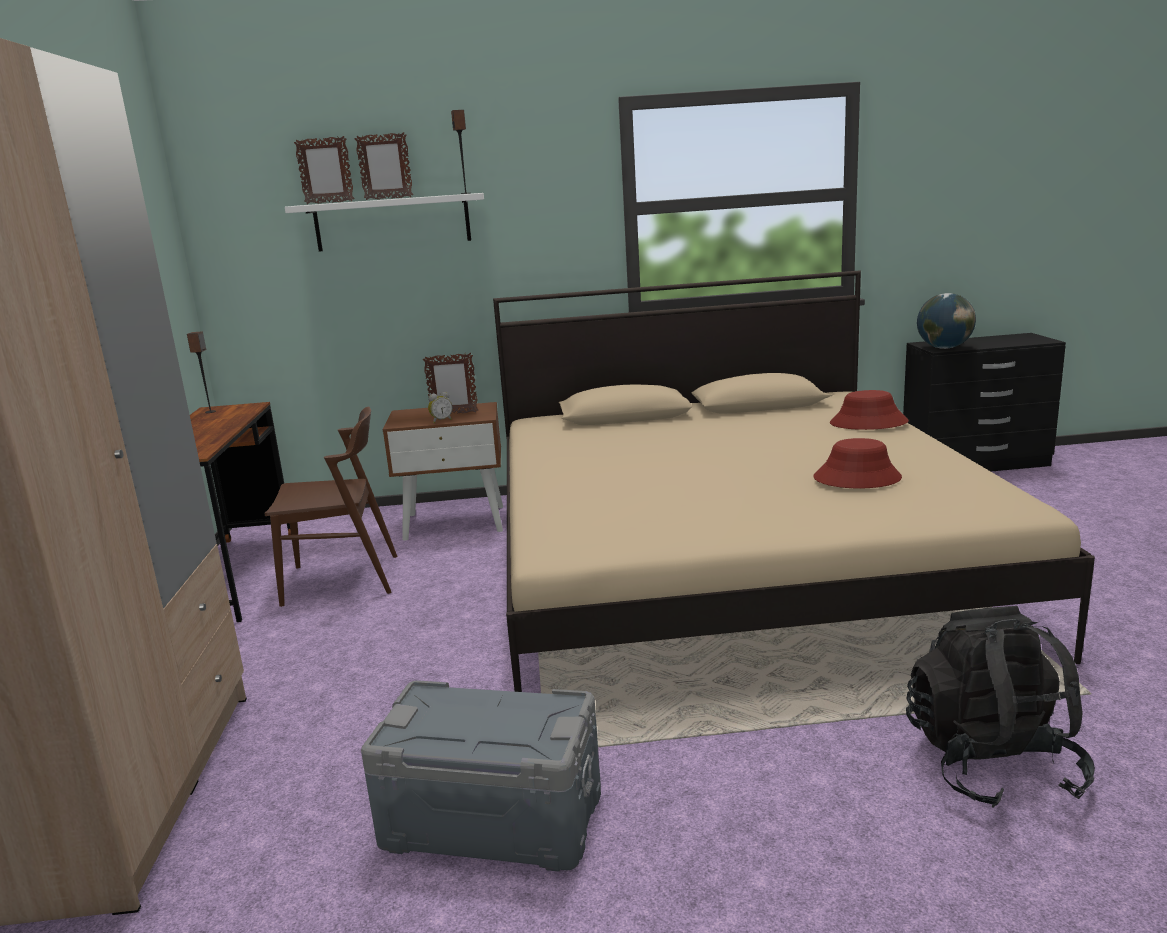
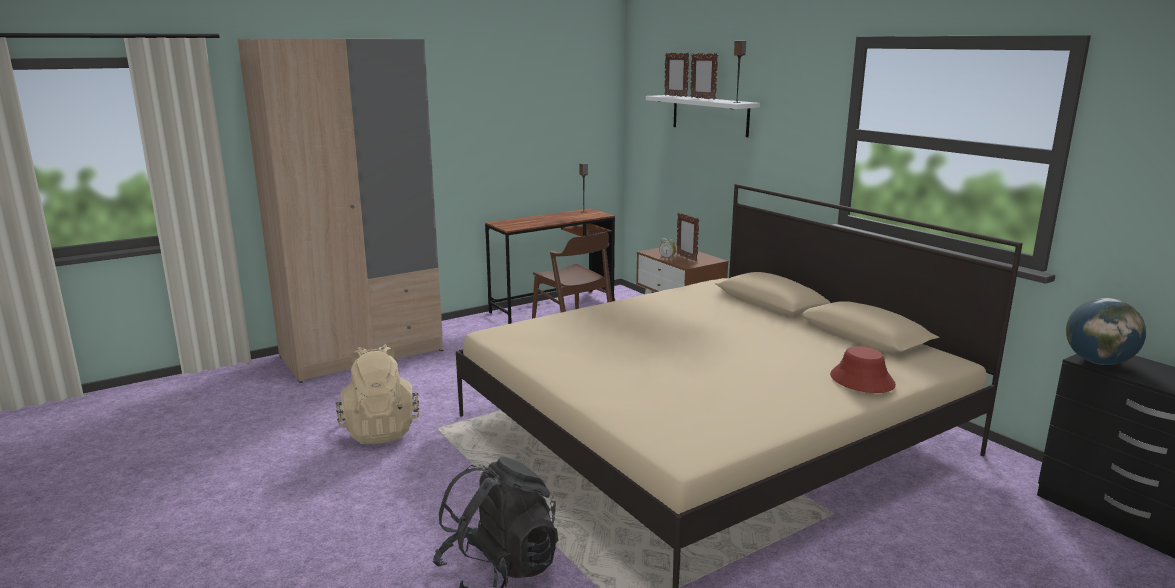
camera: 60 degrees right, 0 degrees up
grey storage box [361,680,601,872] -> beige backpack [336,344,419,444]
red hat [813,438,902,488] -> none

